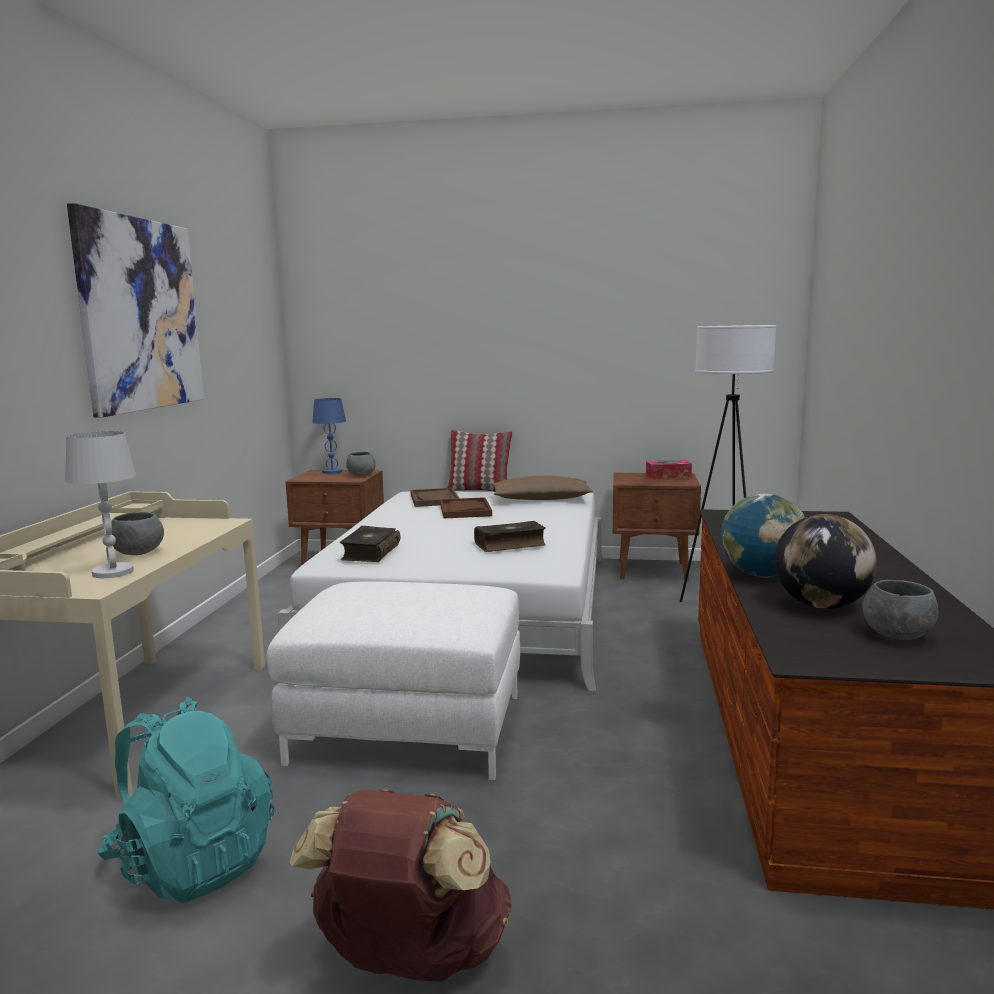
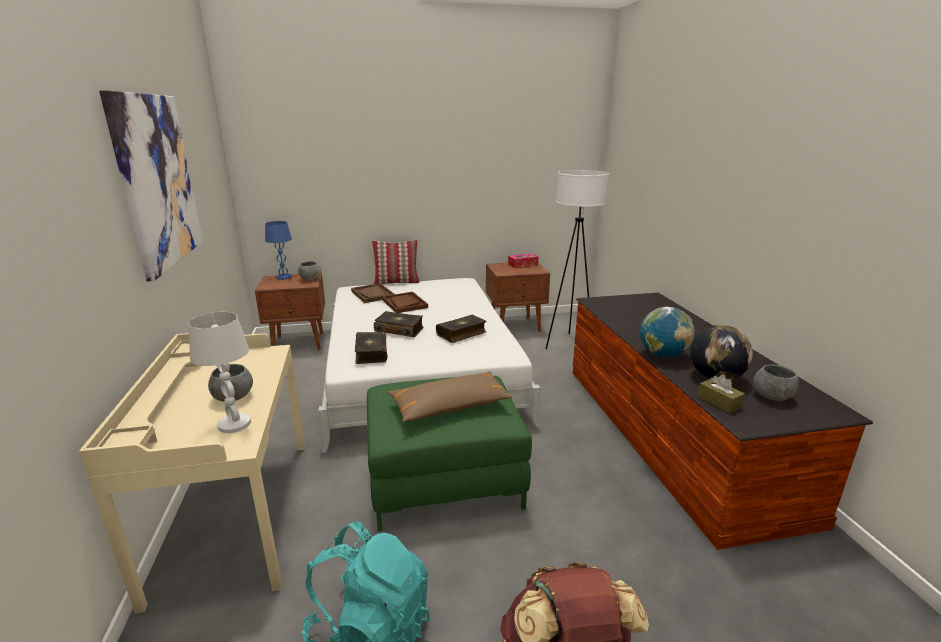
camera: 20 degrees left, 10 degrees up
white ottoman [266,581,520,780] -> green ottoman [367,376,532,531]
brown pillow [491,475,593,500] -> brown pillow moved to [387,371,512,422]
none -> book [374,311,424,337]
none -> brown tissue box [697,374,745,413]

